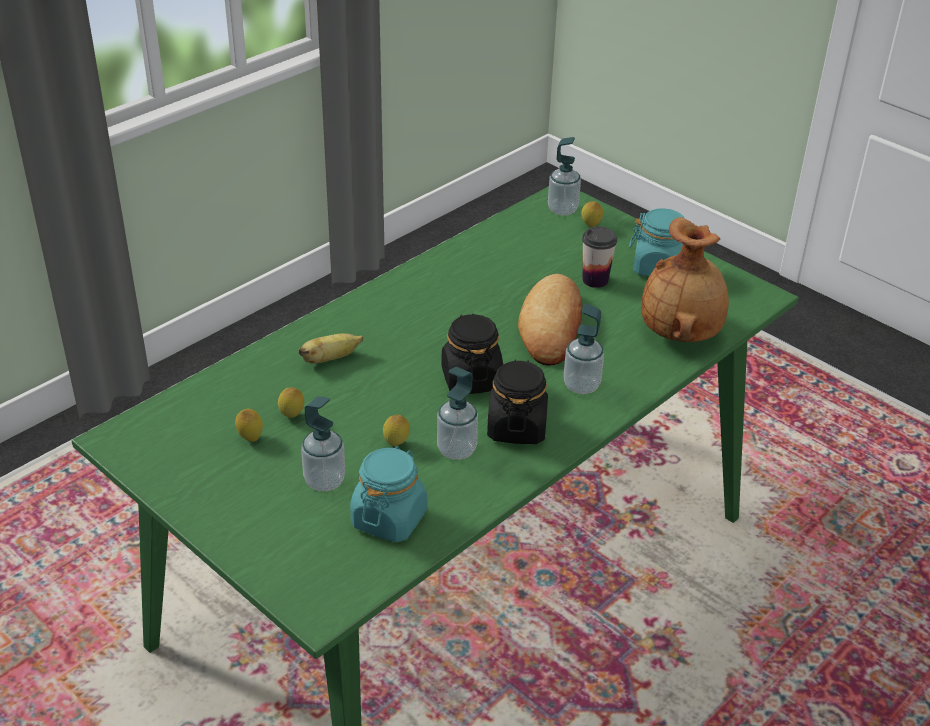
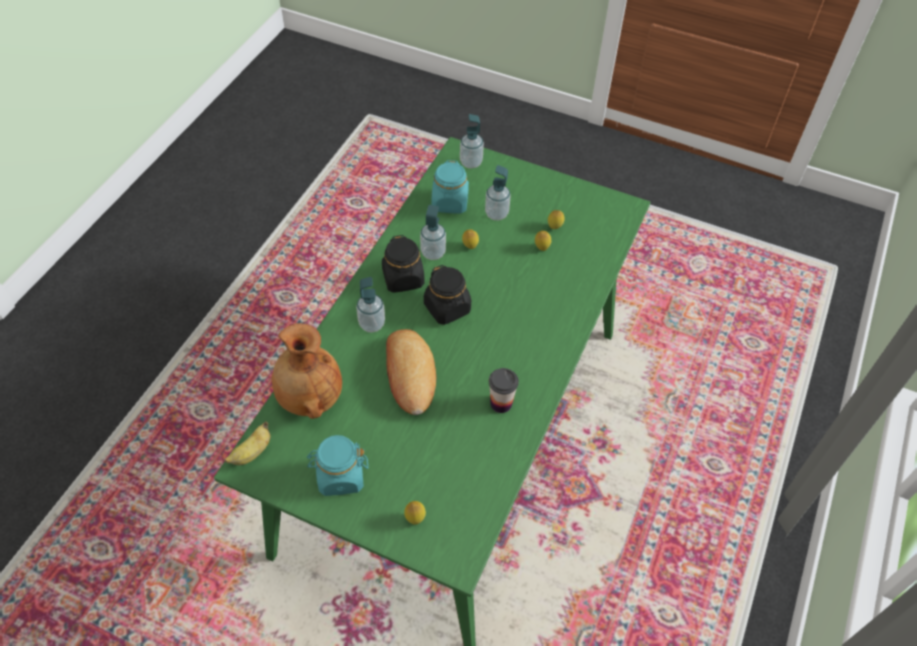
camera: 160 degrees right, 15 degrees up
banana [299,333,363,363] -> banana moved to [224,421,270,465]
soap dispenser [548,137,581,216] -> soap dispenser moved to [460,114,484,168]
cup [582,226,617,288] -> cup moved to [489,368,519,413]

